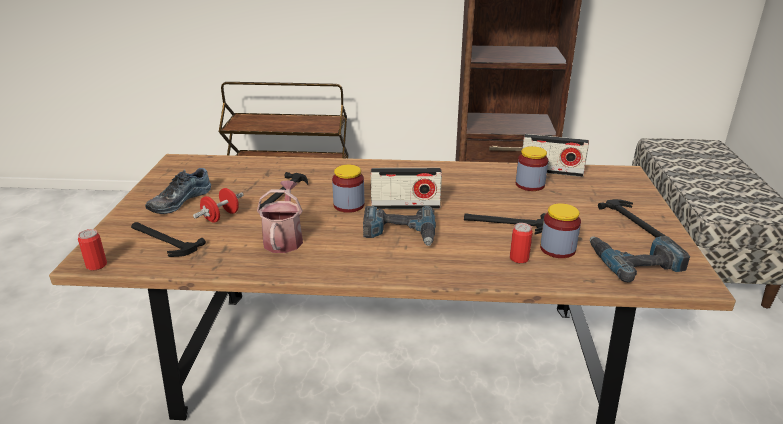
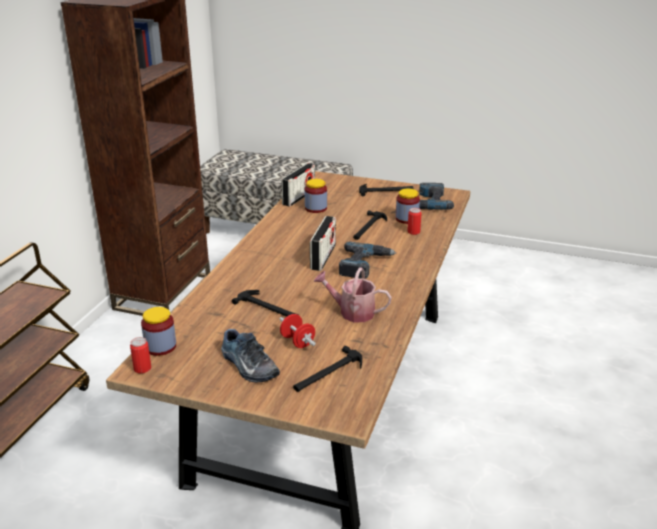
camera: 75 degrees left, 0 degrees up
can [78,229,107,270] -> can moved to [130,337,151,374]
jar [332,165,364,213] -> jar moved to [141,307,176,356]

